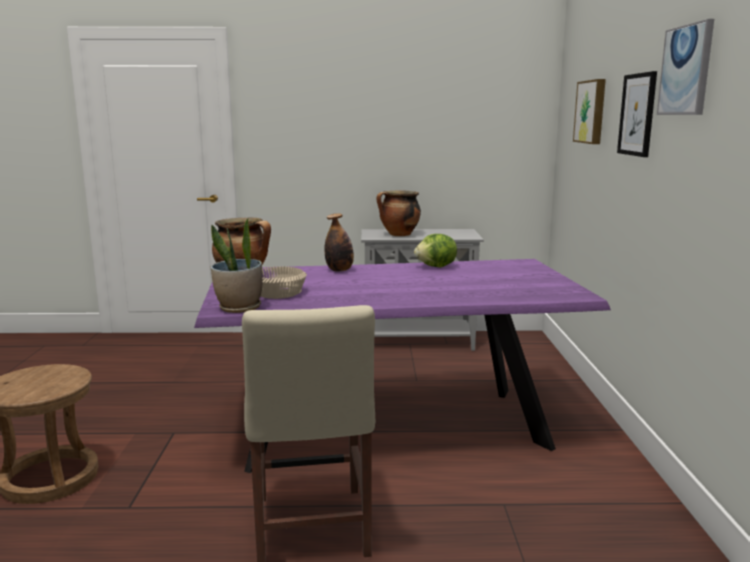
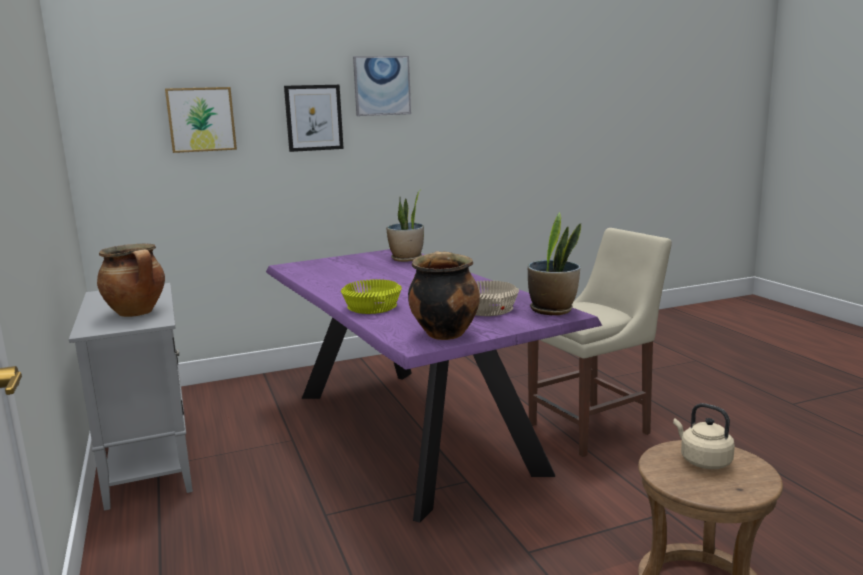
camera: 110 degrees left, 0 degrees up
bottle [325,213,354,272] -> yellow bowl [341,279,402,314]
lettuce [414,234,457,267] -> none
none -> potted plant [386,189,424,262]
none -> beige kettle [673,403,735,469]

